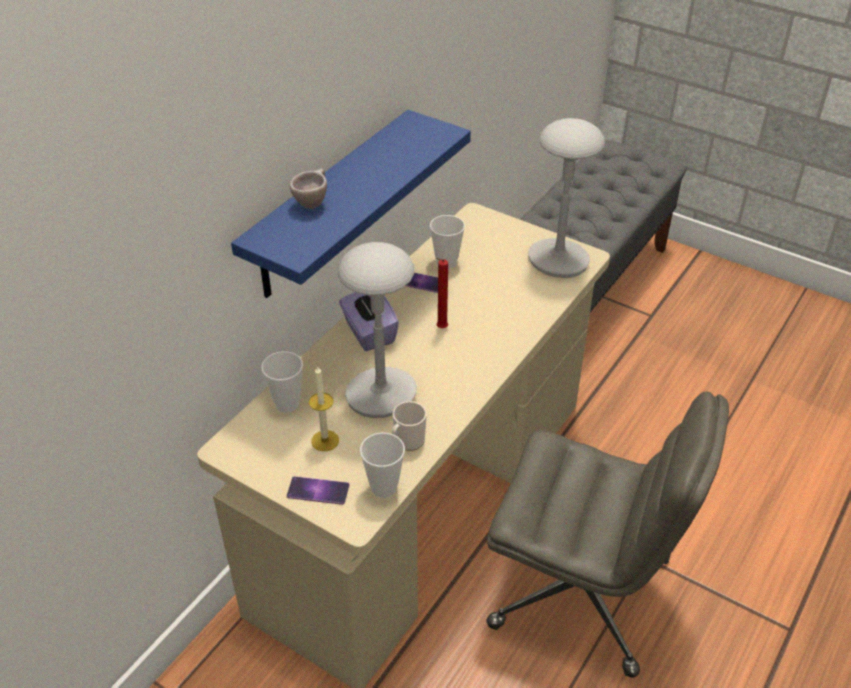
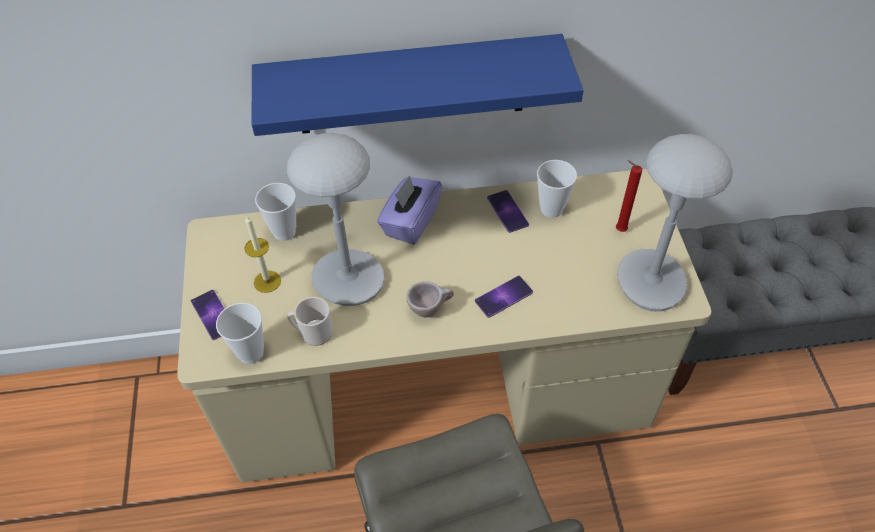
camera: 50 degrees right, 10 degrees up
beige cup [290,169,327,209] -> beige cup moved to [406,281,454,317]
red candle [436,258,448,328] -> red candle moved to [616,160,642,232]
none -> phone [475,276,533,318]

